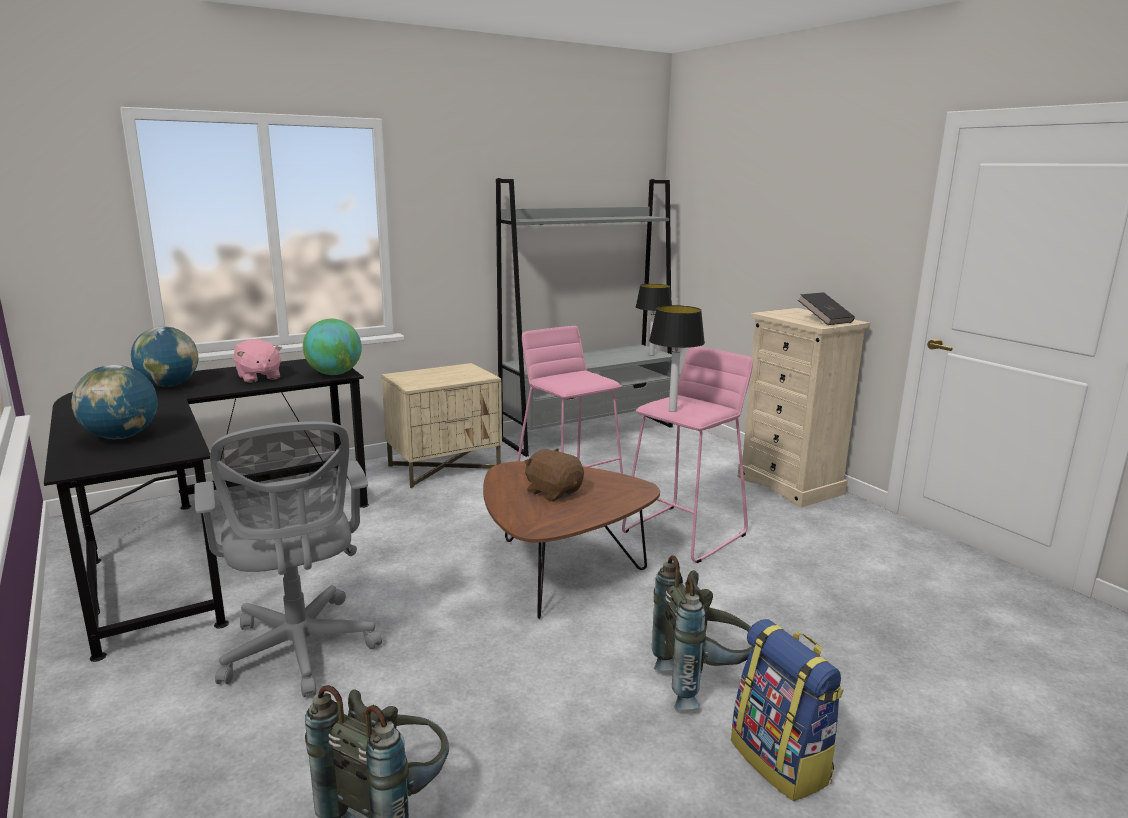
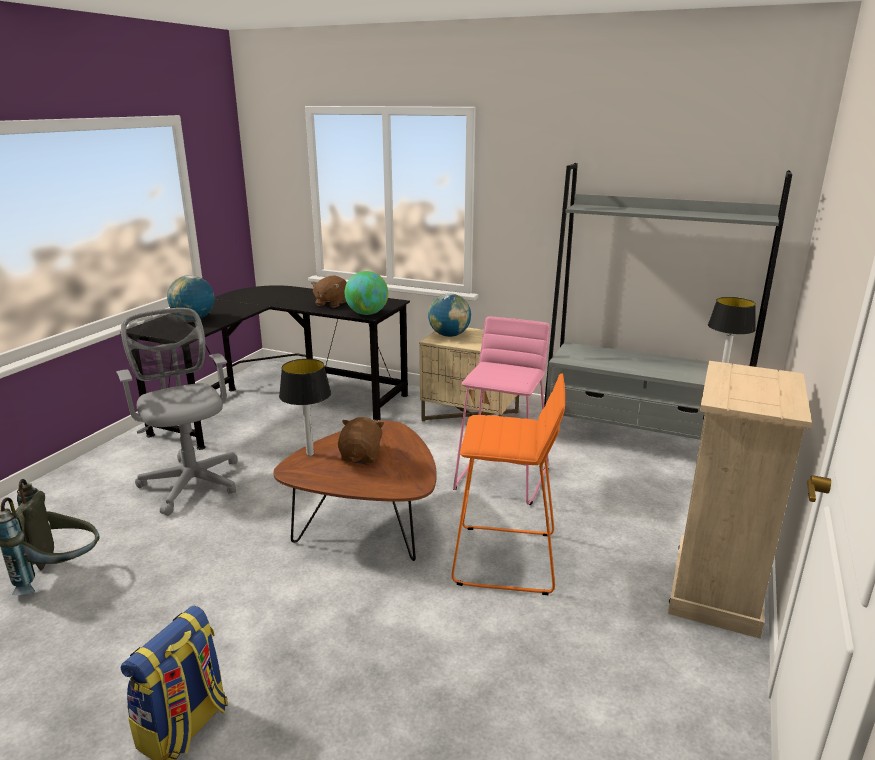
camera: 55 degrees right, 5 degrees up
globe [131,326,198,387] -> globe moved to [428,293,471,337]
grey office chair [194,421,382,697] -> grey office chair turned 120 degrees clockwise [116,308,238,516]
pink plush toy [233,339,282,383] -> brown plush toy [311,275,347,308]
pink stool [622,346,753,563] -> orange stool [452,373,565,595]
table lamp [649,305,705,412] -> table lamp moved to [279,359,331,456]
grey backpack [652,555,753,710] -> none
black book [798,292,855,325] -> none

